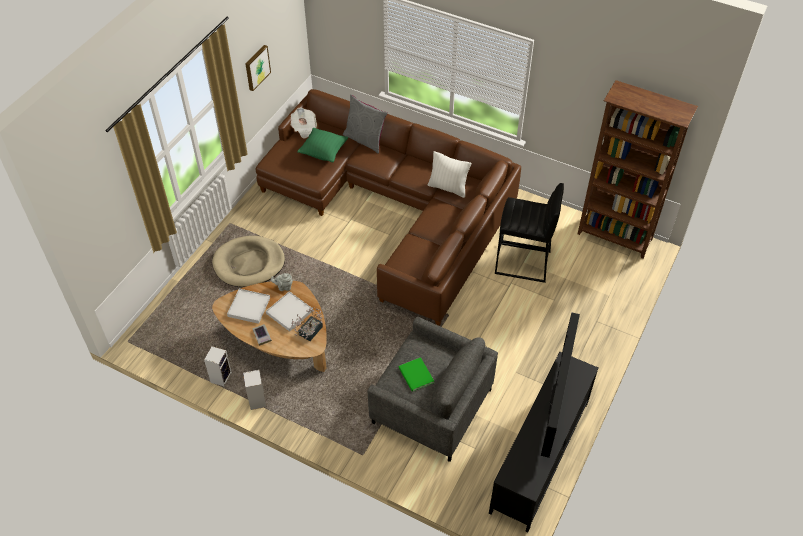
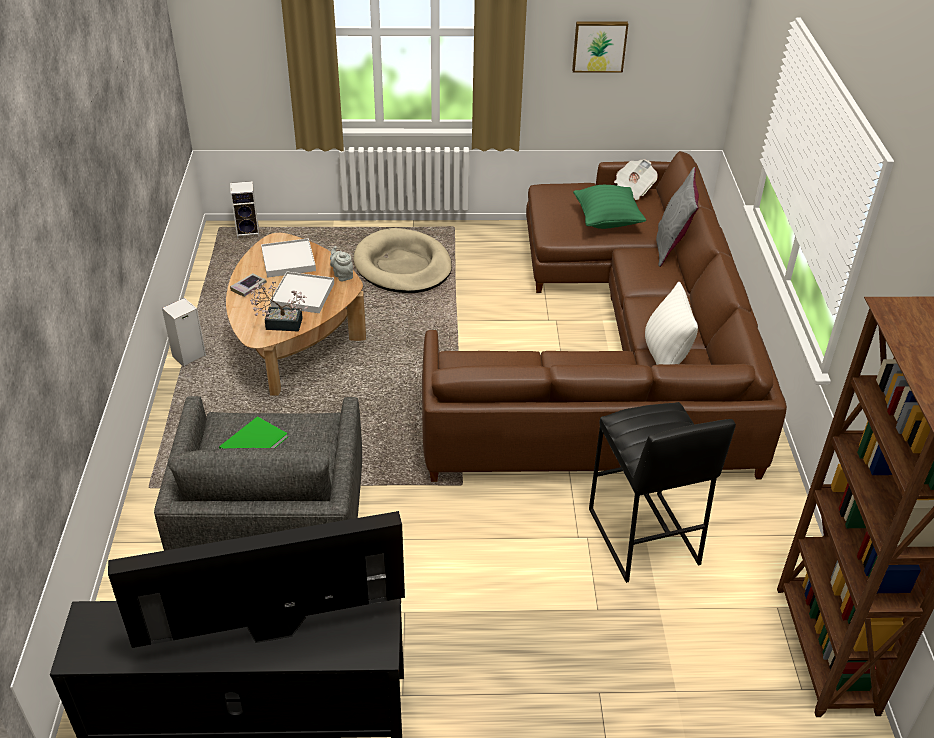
camera: 60 degrees right, 10 degrees down
speaker [204,346,232,387] -> speaker moved to [230,181,259,239]

